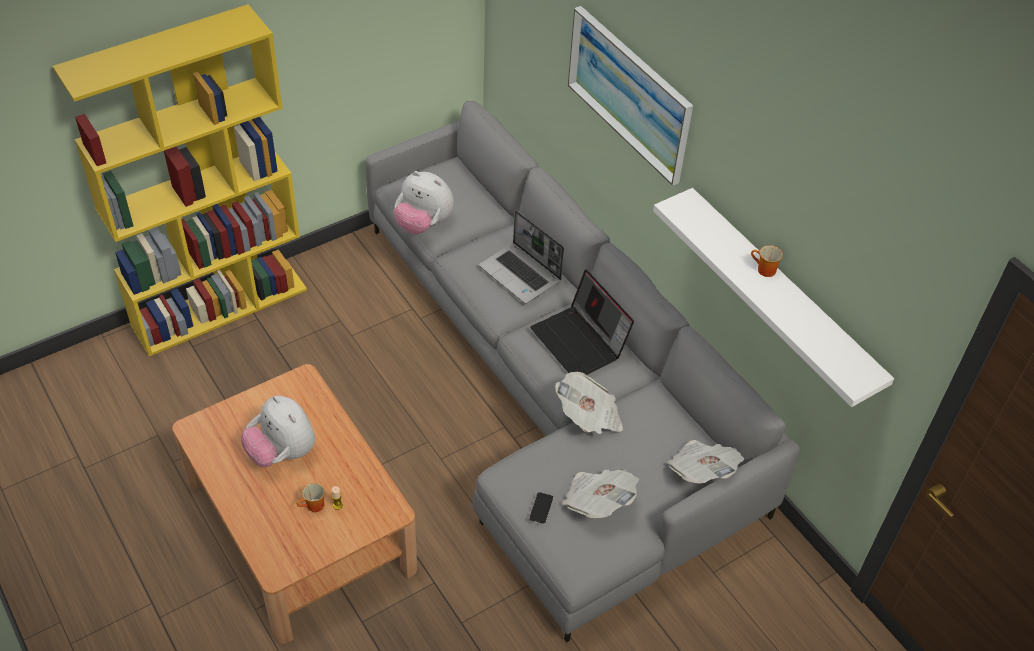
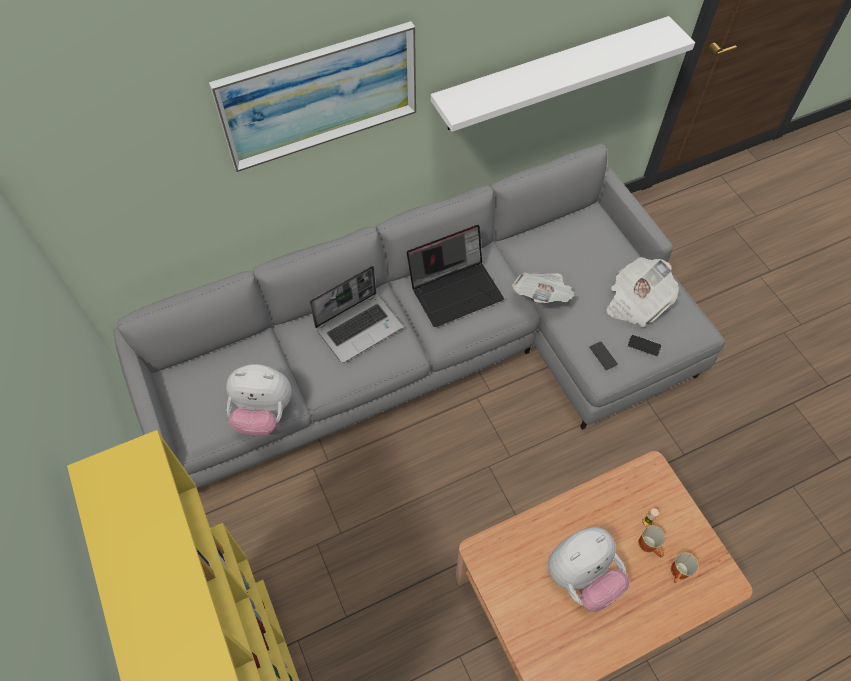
camera: 80 degrees left, 10 degrees up
plush toy [394,171,454,234] -> plush toy turned 60 degrees clockwise [226,364,292,436]
newspaper [666,440,744,483] -> none
mug [751,245,783,277] -> mug moved to [671,552,699,583]
none -> phone [589,341,618,371]

